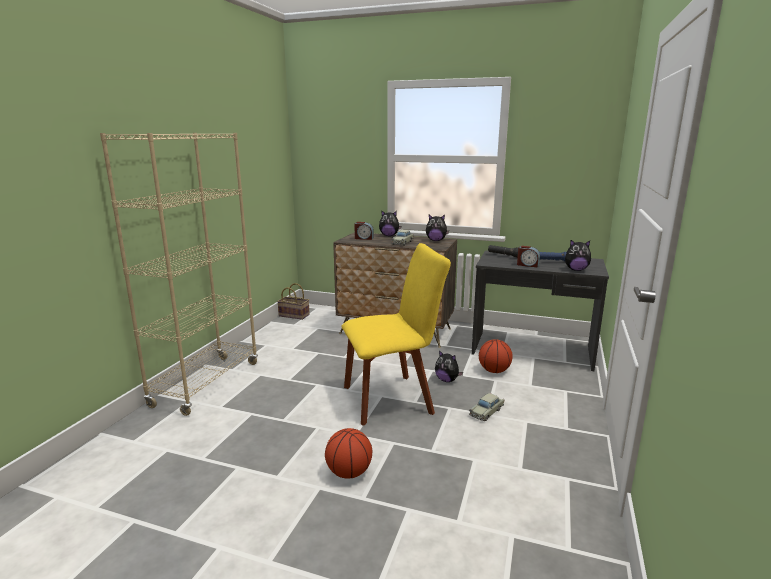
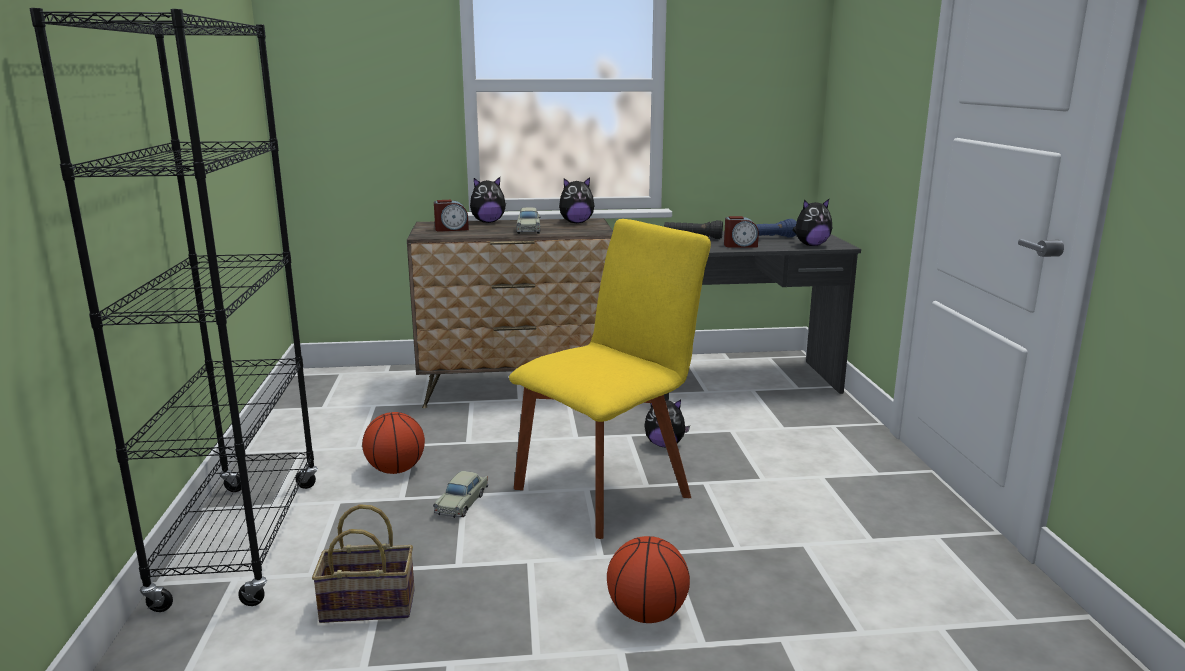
camera: 25 degrees left, 0 degrees up
beige bookcase [100,133,258,416] -> black bookcase [29,8,318,612]
basket [277,283,310,320] -> basket moved to [312,504,415,623]
beige toy car [469,393,504,421] -> beige toy car moved to [433,471,488,518]
basketball [479,339,513,373] -> basketball moved to [362,412,425,474]

